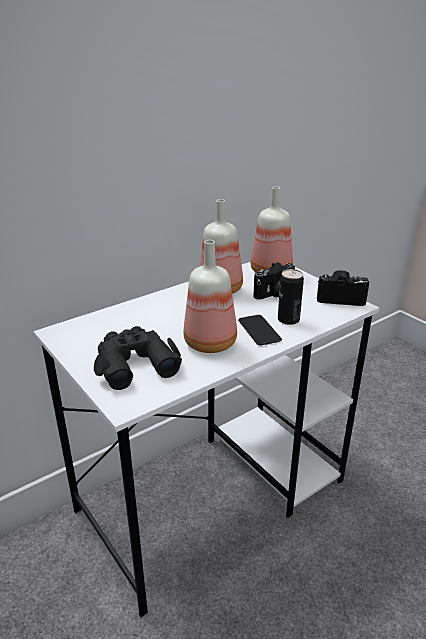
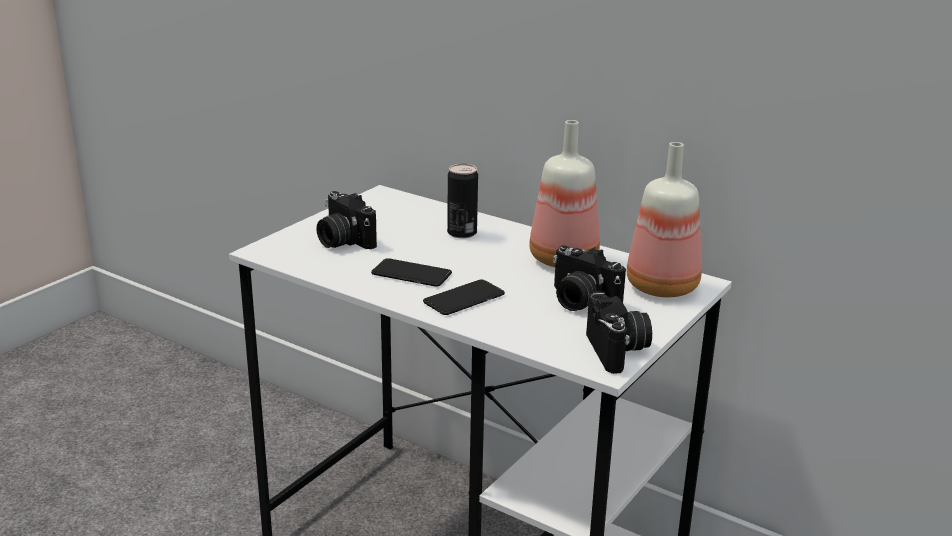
camera: 70 degrees right, 5 degrees down
black binoculars [94,326,182,390] -> camera [317,191,377,249]
bottle [183,240,237,353] -> phone [371,258,452,287]
can [278,269,304,325] -> can moved to [447,164,478,238]

